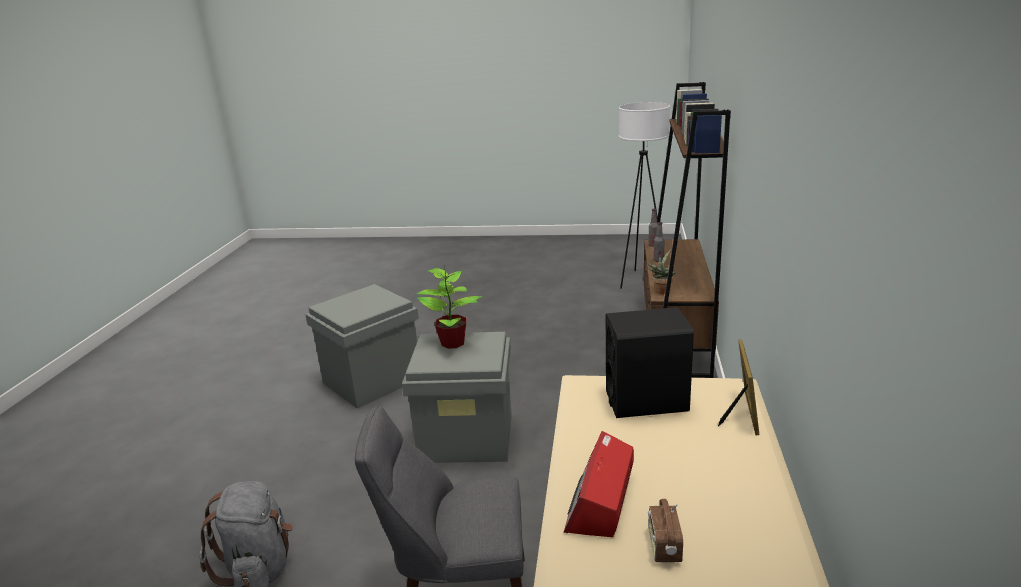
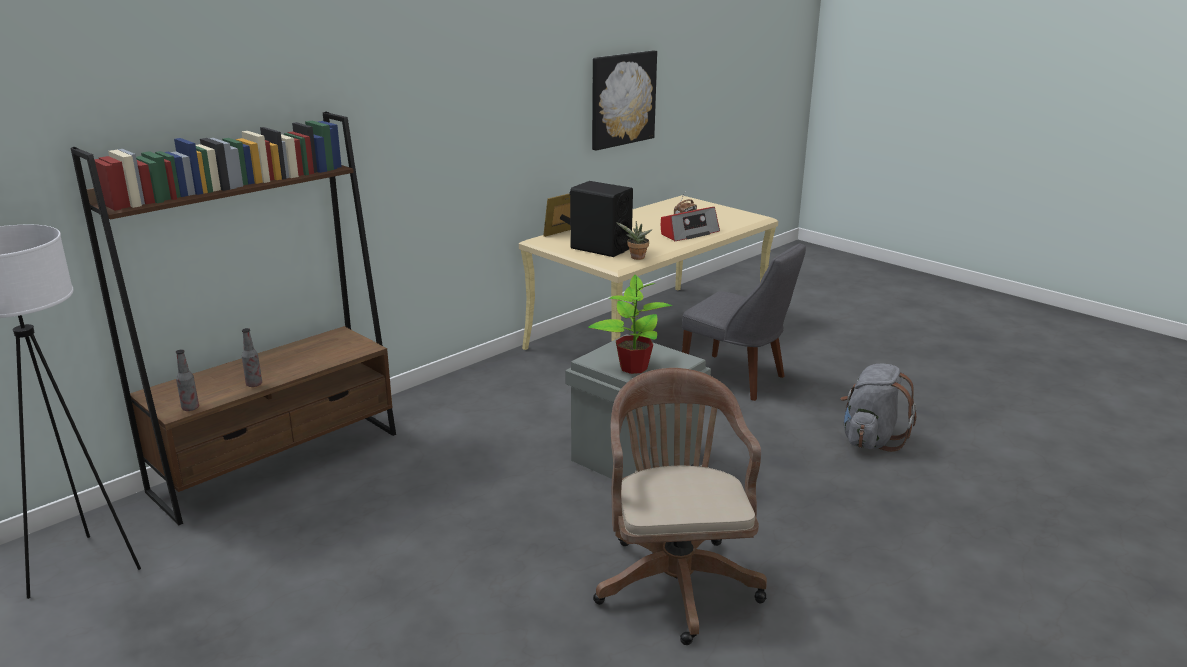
camera: 145 degrees left, 0 degrees up
grey storage box [305,284,419,409] -> brown office chair [593,368,767,645]
potted plant [648,249,675,294] -> potted plant moved to [616,221,652,260]
none -> picture [592,50,657,151]

